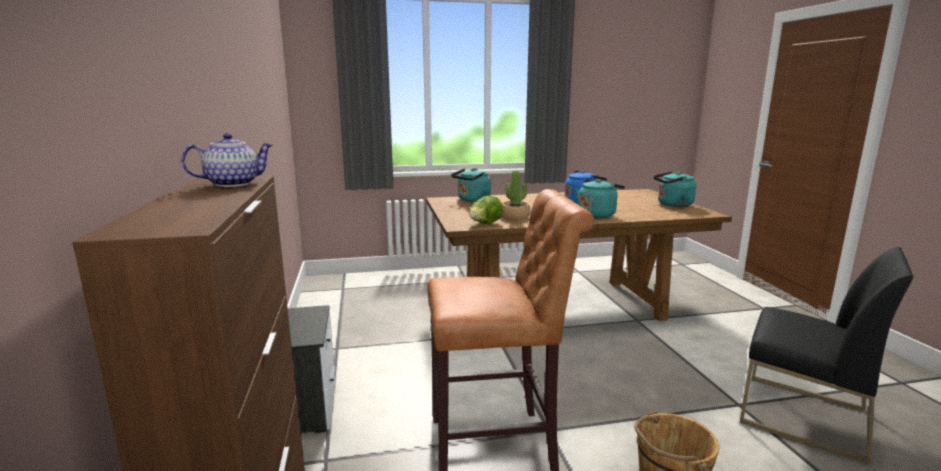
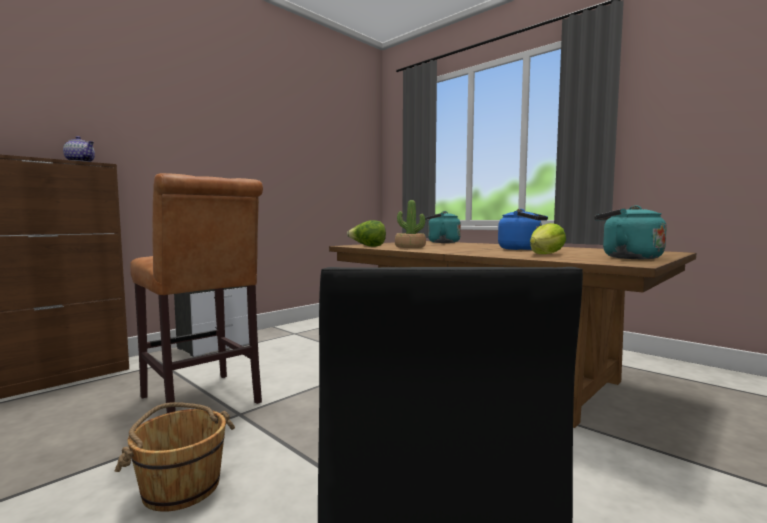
camera: 55 degrees right, 10 degrees down
turquoise kettle [576,179,625,218] -> none
none -> lettuce [530,223,566,254]

